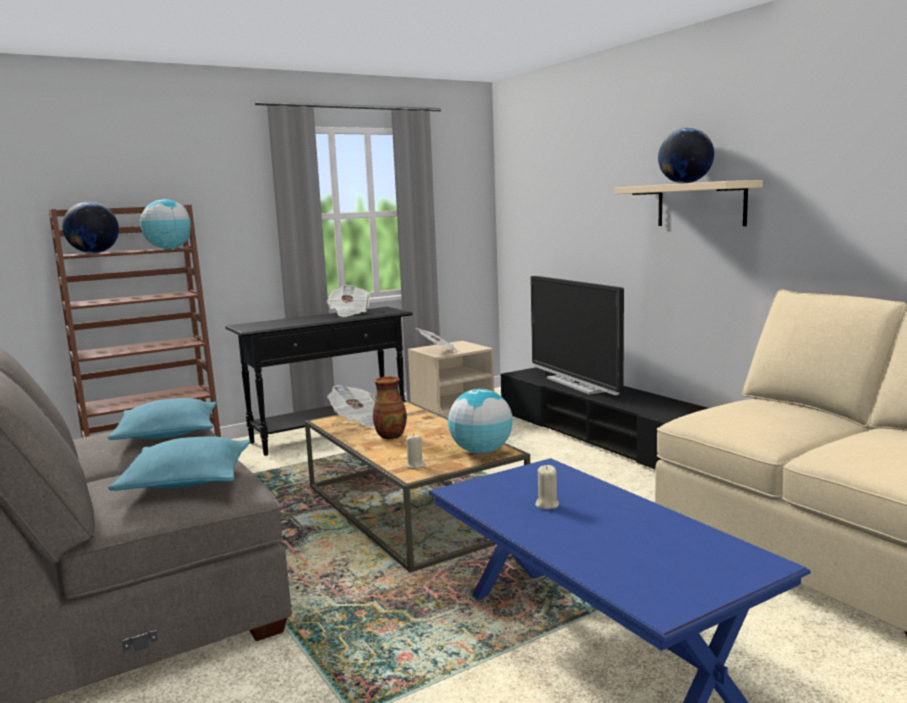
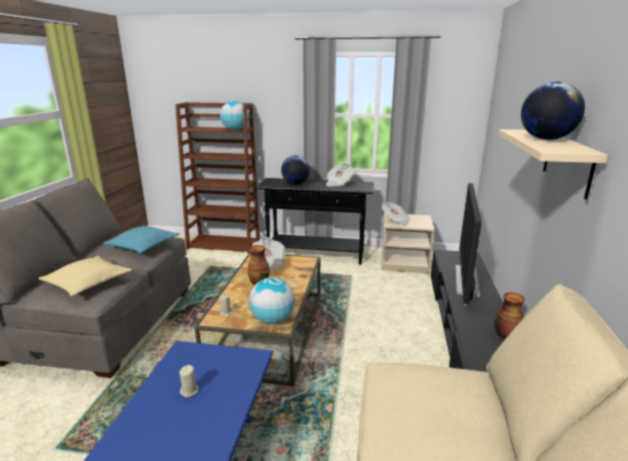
camera: 40 degrees right, 10 degrees up
globe [62,202,119,253] -> globe moved to [281,155,310,184]
turquoise pillow [108,436,251,491] -> beige pillow [39,256,132,297]
none -> vase [495,292,525,339]

